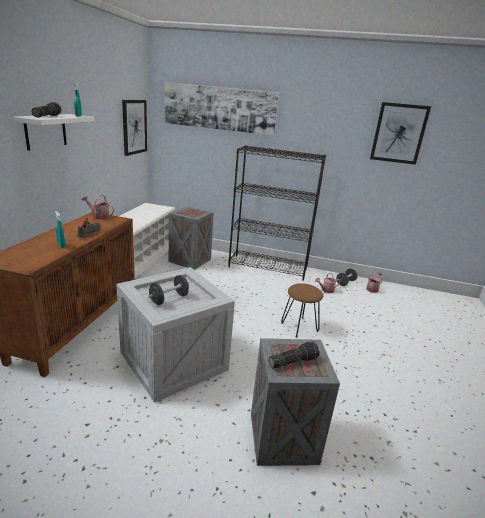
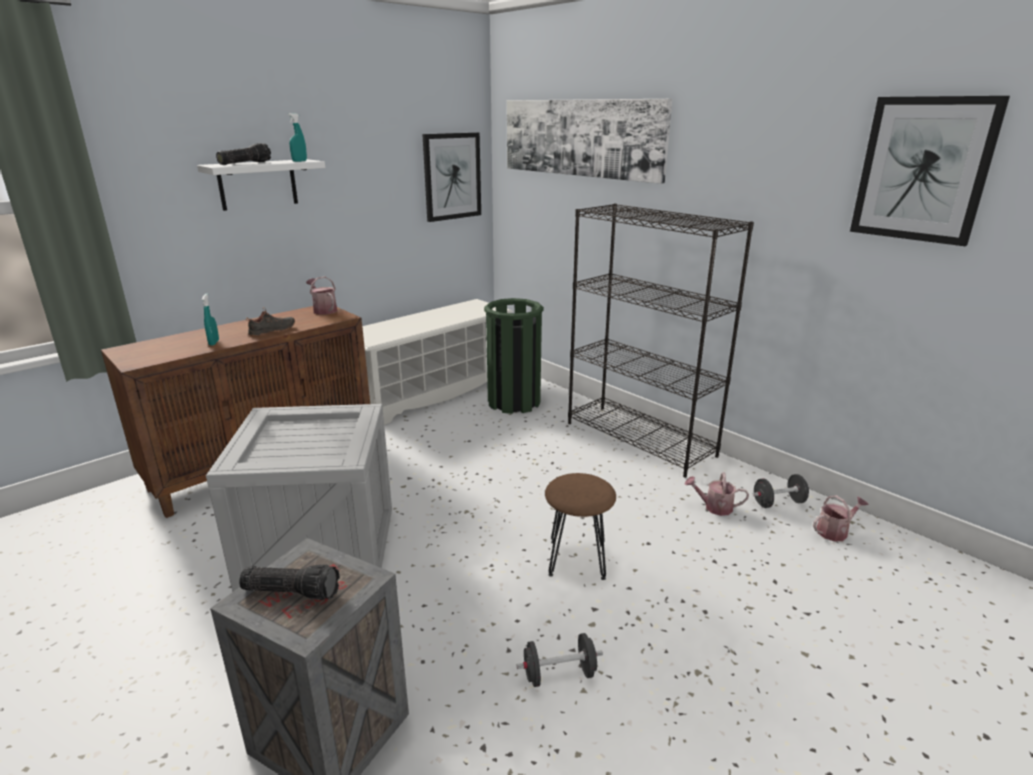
camera: 35 degrees right, 0 degrees up
black dumbbell [148,275,189,305] -> black dumbbell moved to [516,633,603,687]
crate [169,206,214,270] -> green trash can [484,298,544,414]

